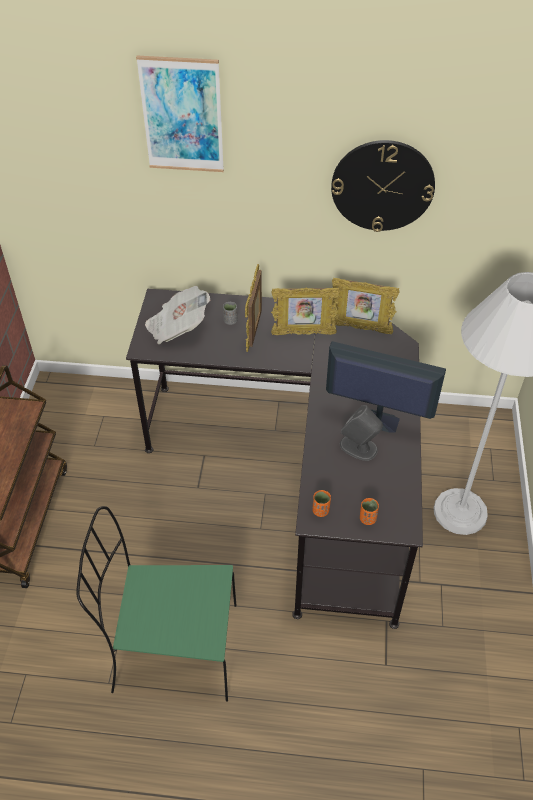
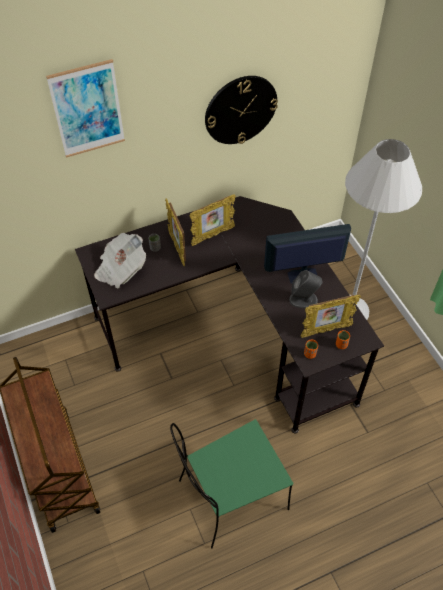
camera: 30 degrees left, 5 degrees up
picture frame [331,278,400,334] -> picture frame moved to [300,295,361,338]

